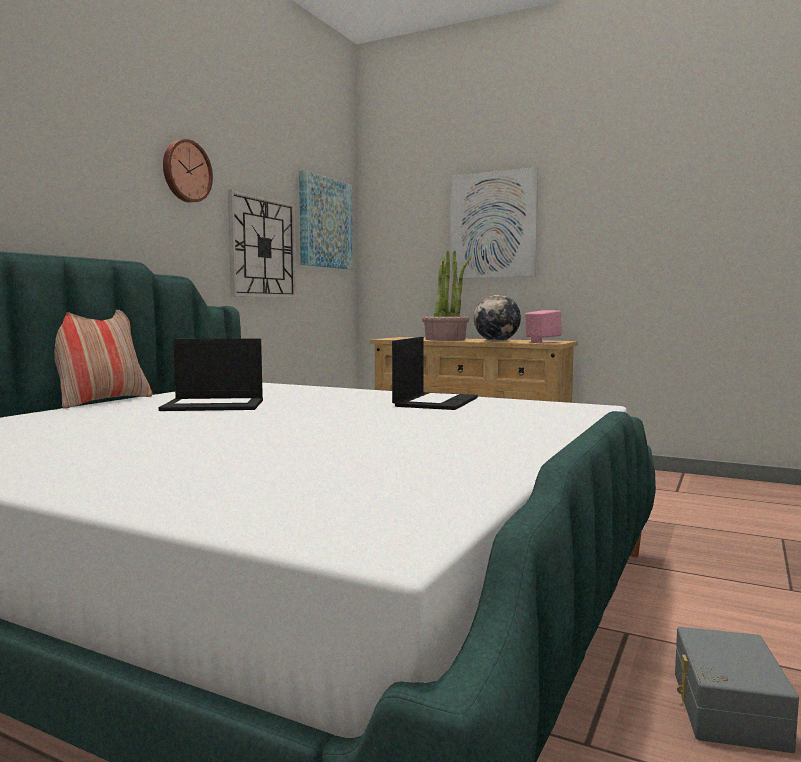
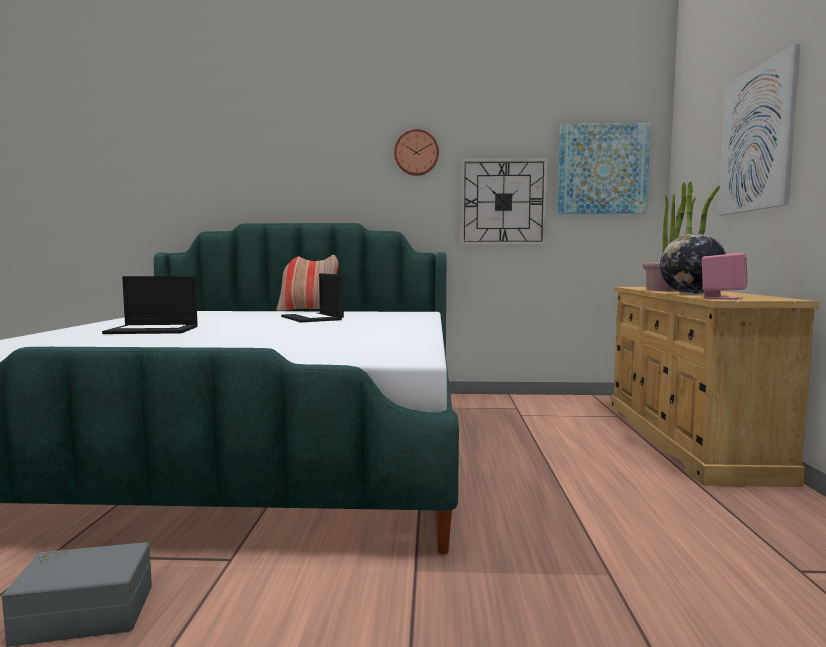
camera: 65 degrees right, 0 degrees up
laptop [392,337,478,410] -> laptop moved to [102,276,198,334]

